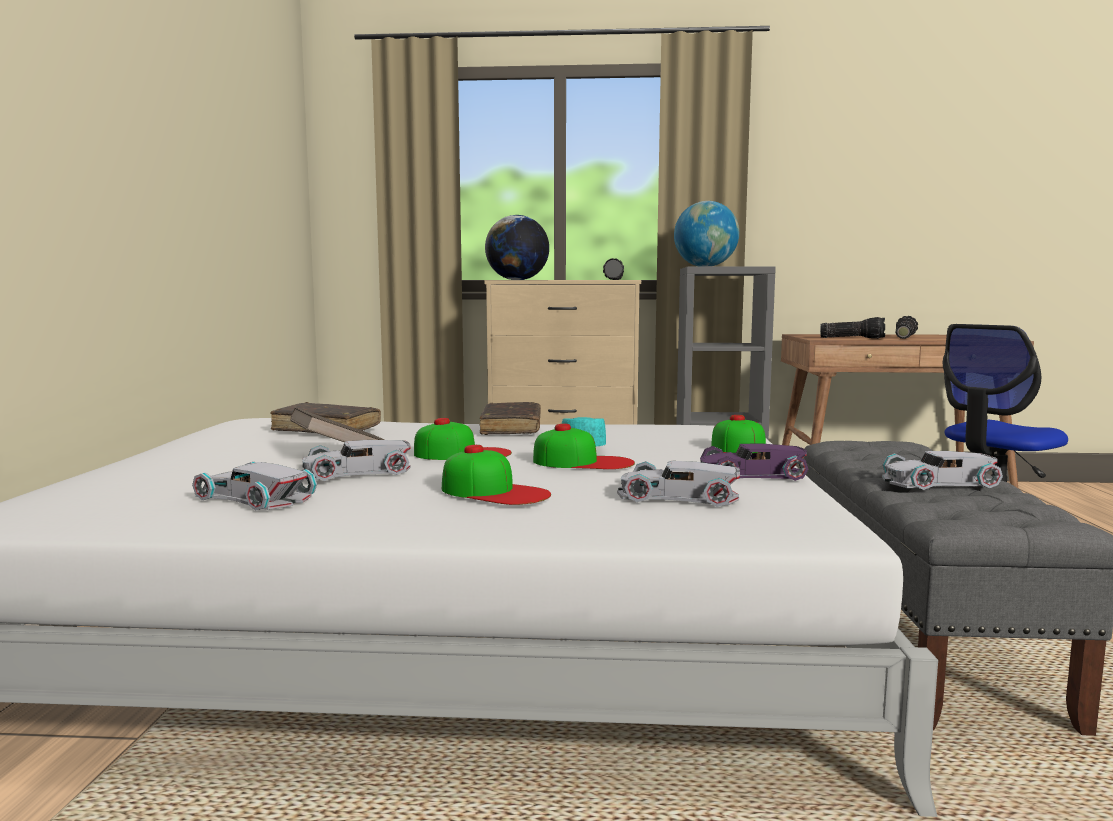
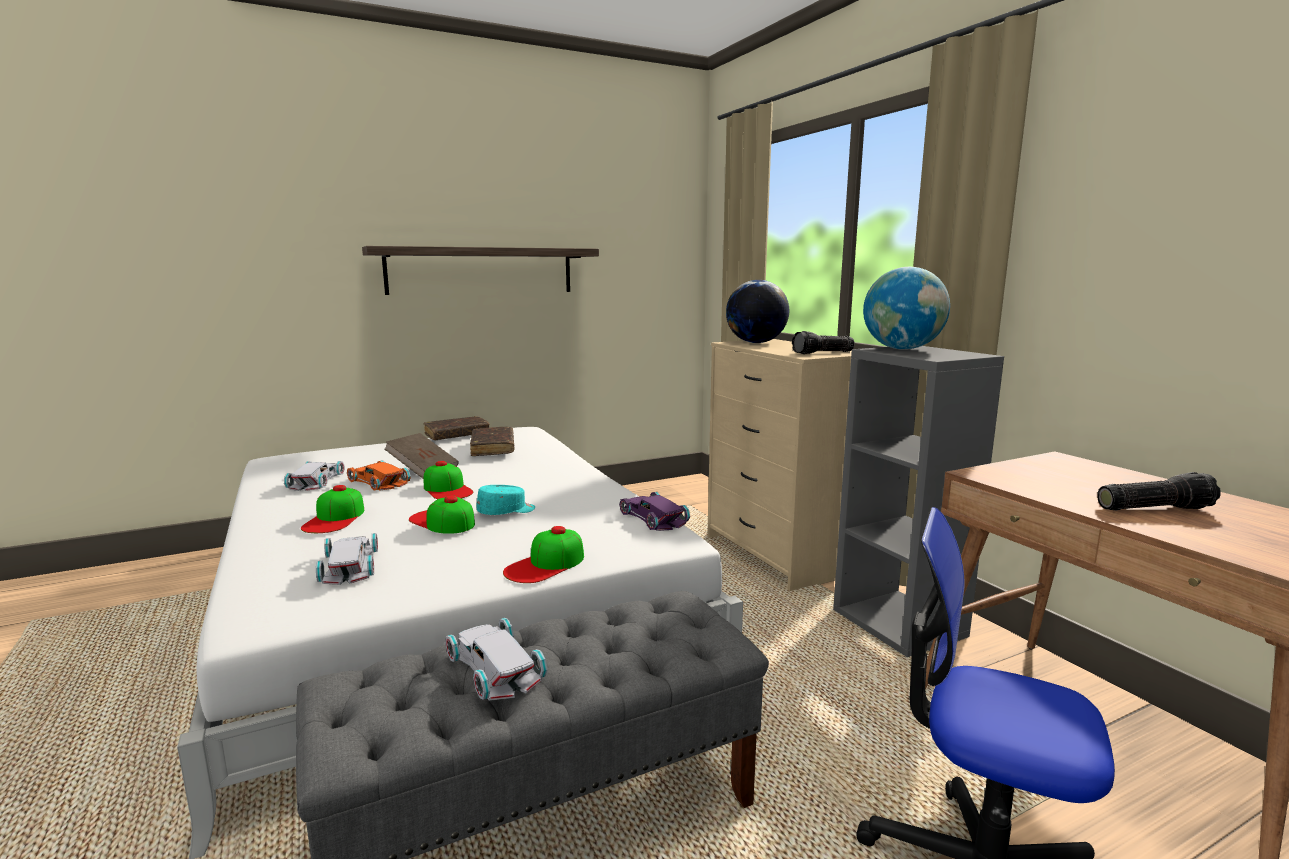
camera: 60 degrees right, 5 degrees up
white toy car [301,440,411,481] -> orange toy car [347,460,411,491]
brown book [479,402,541,435] -> brown book moved to [423,416,489,440]
cap [533,424,635,469] -> cap turned 150 degrees clockwise [409,495,475,534]
purple toy car [700,443,808,481] -> purple toy car moved to [619,492,690,531]
flashlight [820,317,885,339] -> none
none -> shelf [362,246,599,295]

